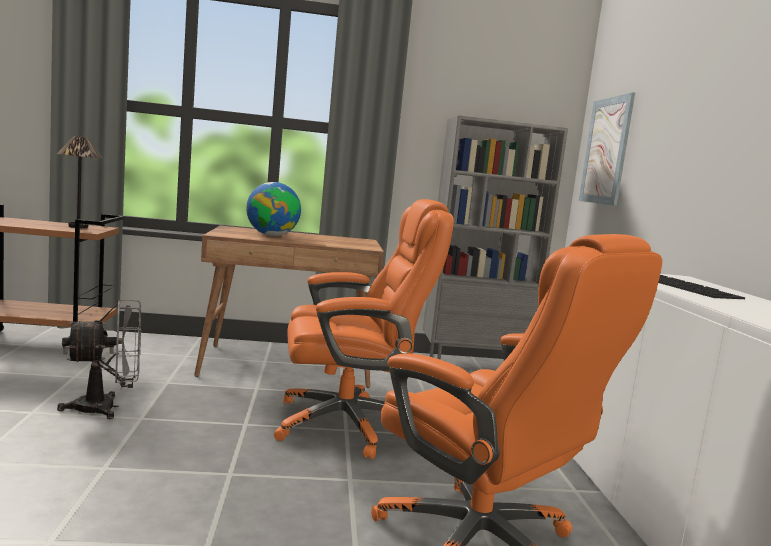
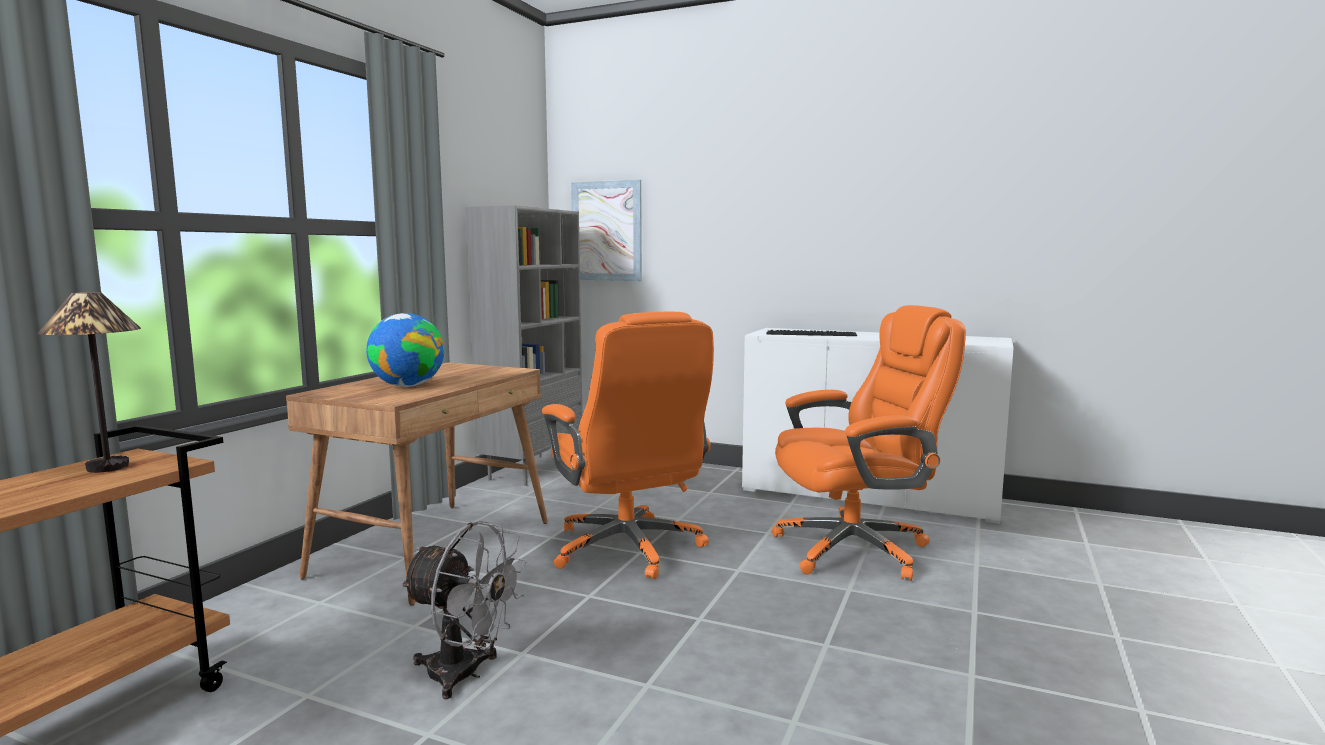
camera: 60 degrees left, 0 degrees up
grey fan [57,300,141,419] -> grey fan turned 105 degrees clockwise [400,521,527,699]
orange office chair [274,199,454,459] -> orange office chair turned 135 degrees clockwise [542,312,714,579]

